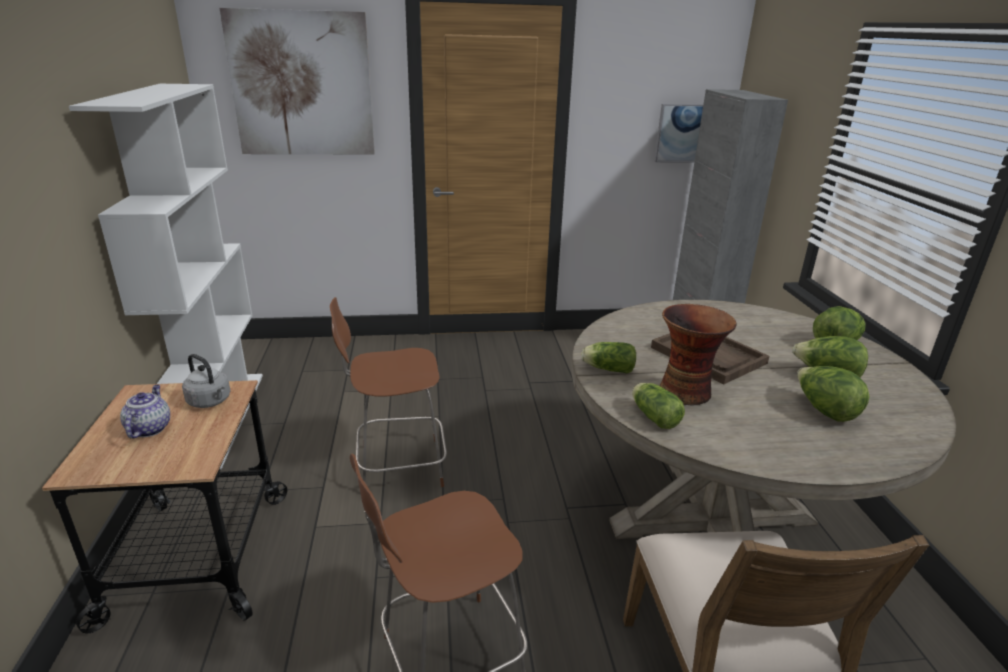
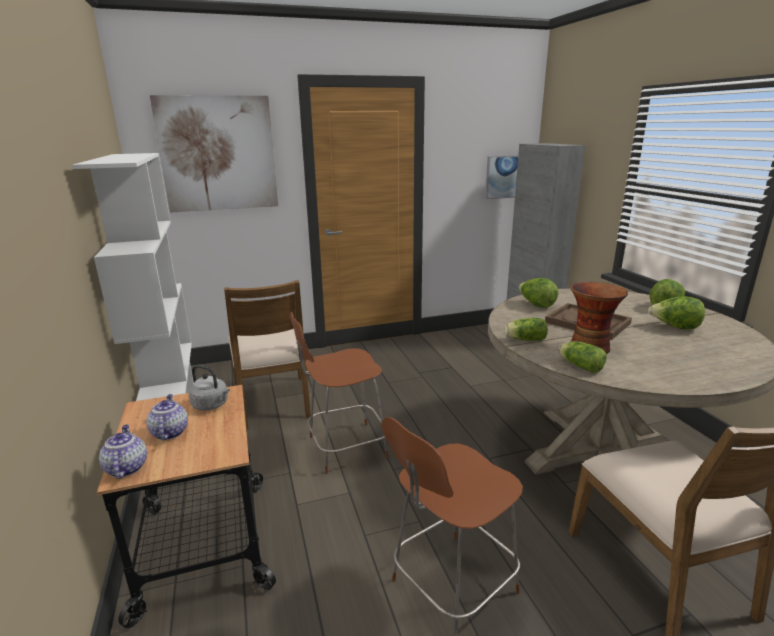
camera: 10 degrees left, 5 degrees down
lettuce [797,366,870,422] -> lettuce moved to [519,278,558,308]
none -> teapot [99,425,147,479]
none -> brown chair [224,280,311,430]

